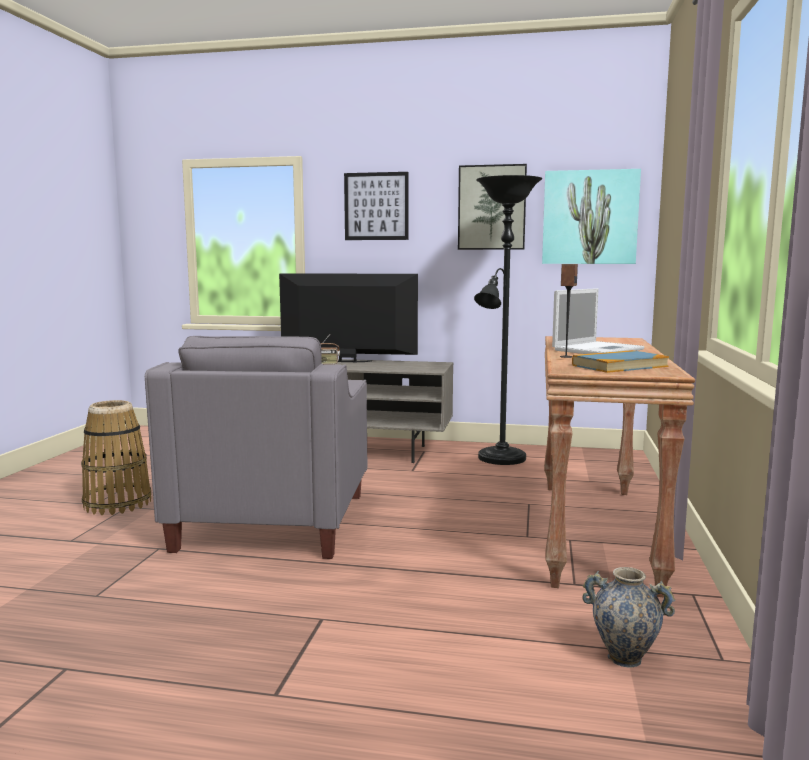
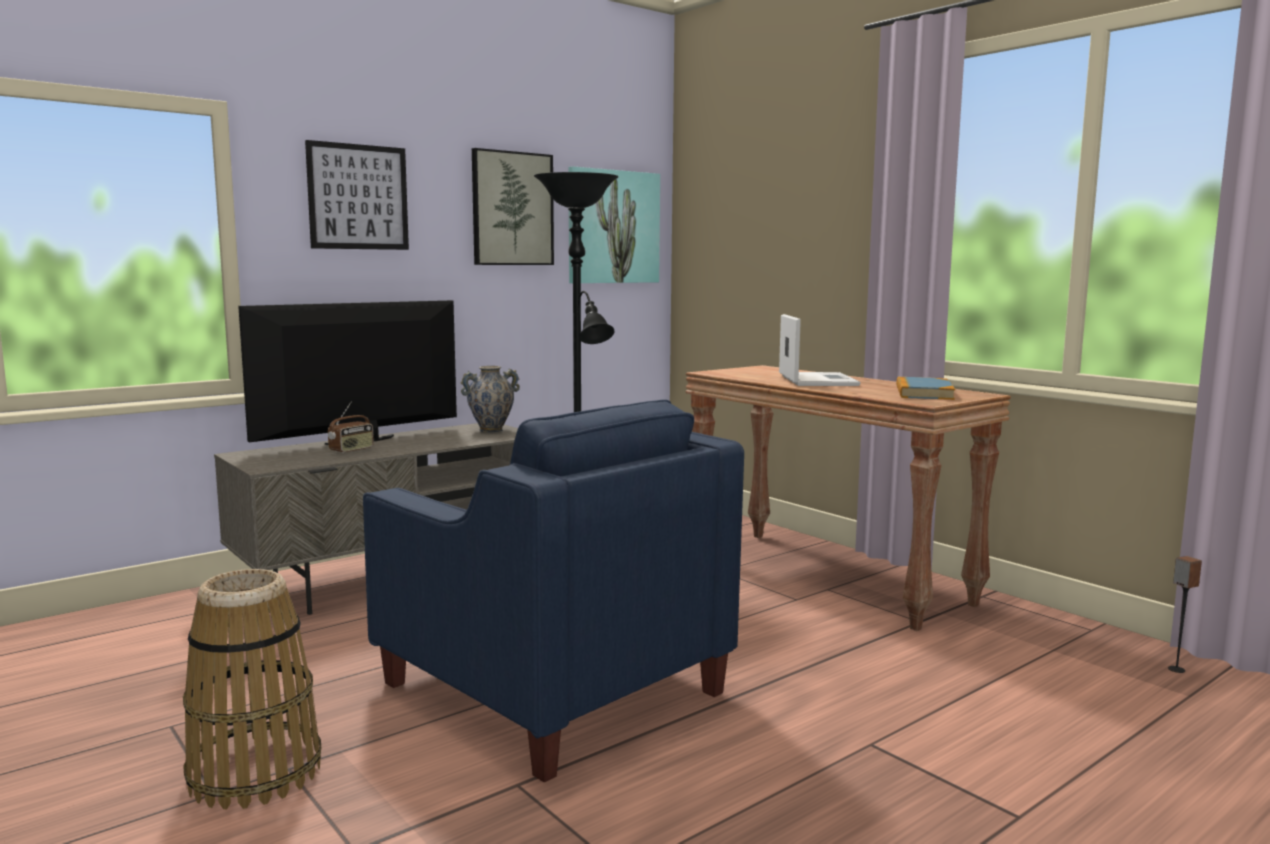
camera: 50 degrees left, 0 degrees up
grey armchair [145,336,367,559] -> blue armchair [363,400,744,783]
speaker [560,264,578,358] -> speaker moved to [1168,556,1202,673]
vase [583,567,675,667] -> vase moved to [461,366,520,432]

